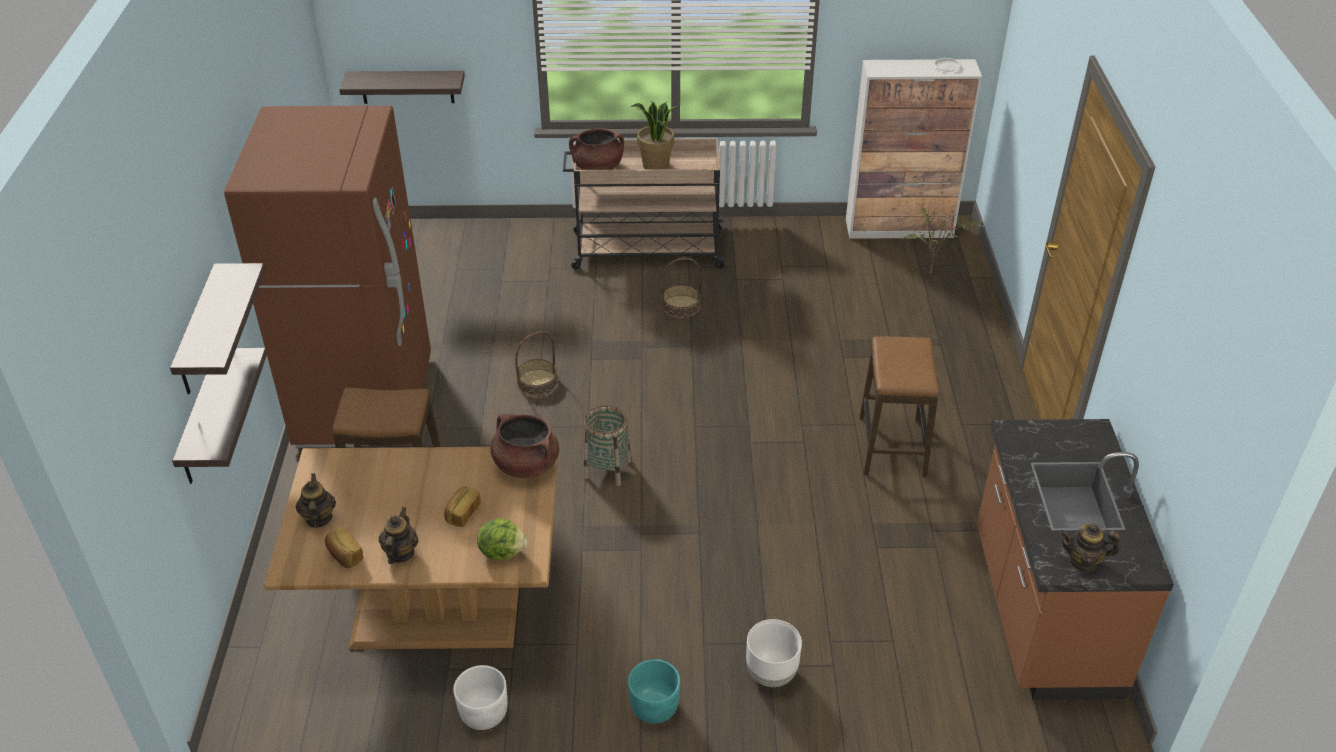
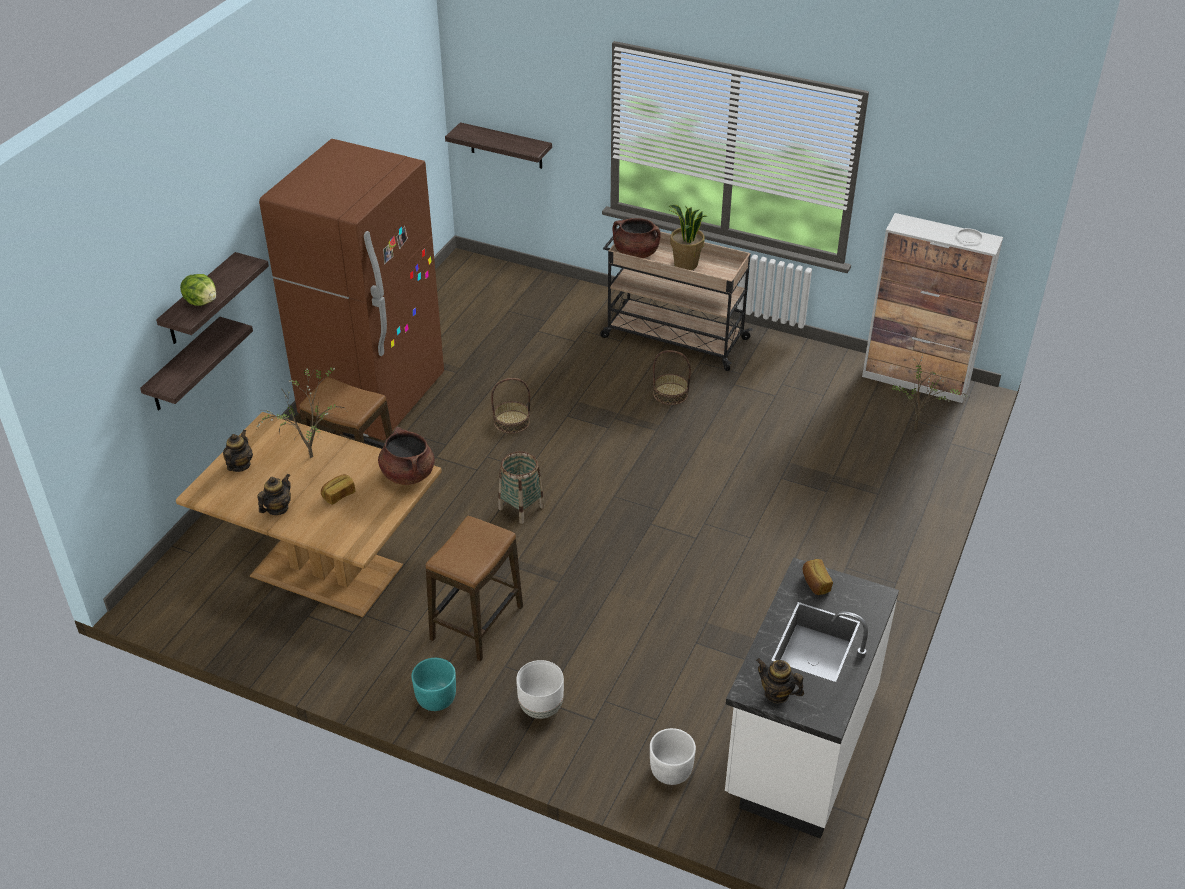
camera: 25 degrees right, 0 degrees up
bread [325,527,363,568] -> bread moved to [803,559,833,595]
white planter [453,665,507,730] -> white planter moved to [650,728,696,785]
lettuce [477,518,528,560] -> lettuce moved to [180,274,216,306]
stool [860,337,939,477] -> stool moved to [426,516,523,661]
brown counter [977,419,1174,700] -> white counter [725,557,899,839]
none -> potted plant [256,364,348,458]

